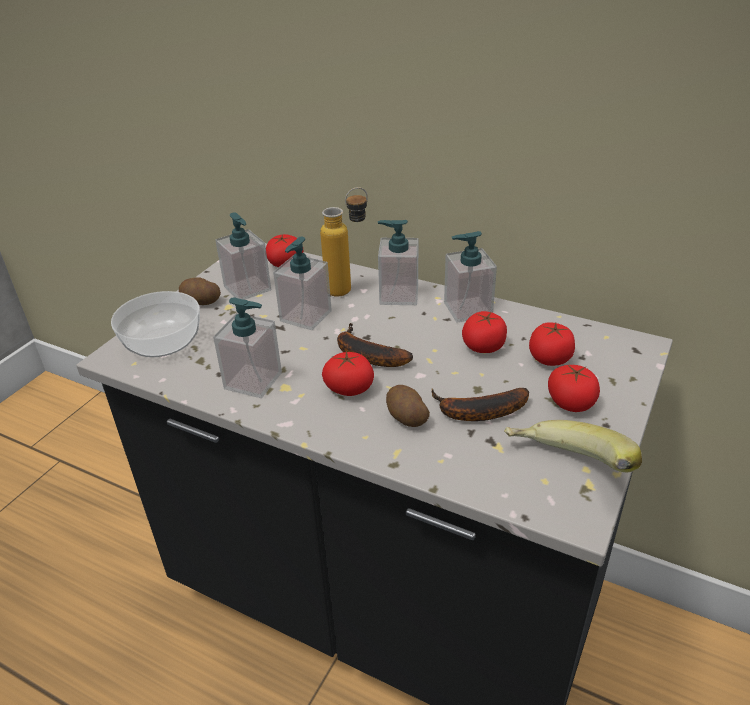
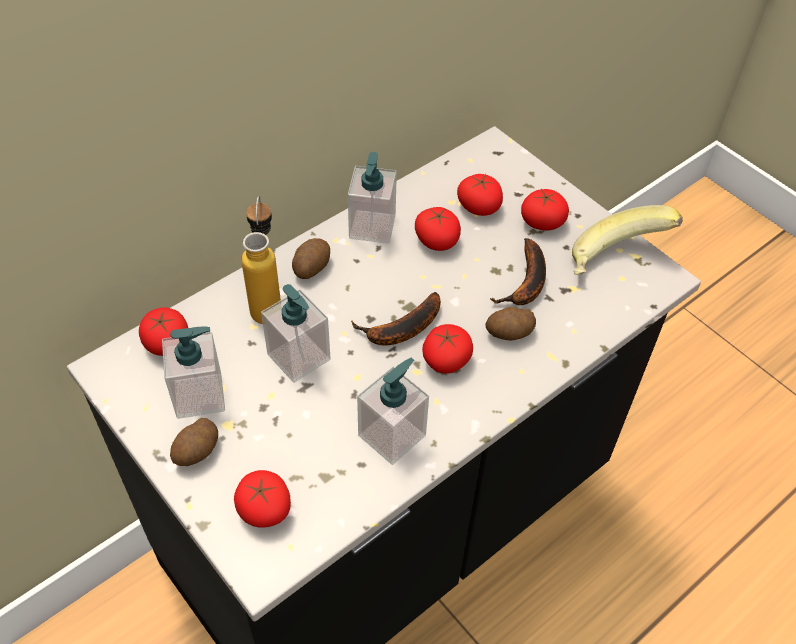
camera: 70 degrees left, 15 degrees up
bowl [111,291,200,357] -> tomato [234,470,291,528]
soap dispenser [378,220,418,305] -> potato [292,238,330,279]

